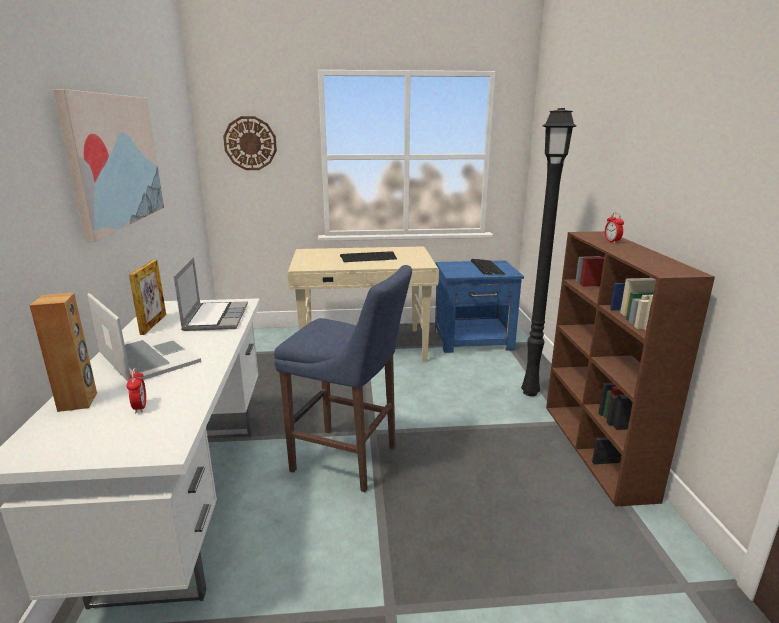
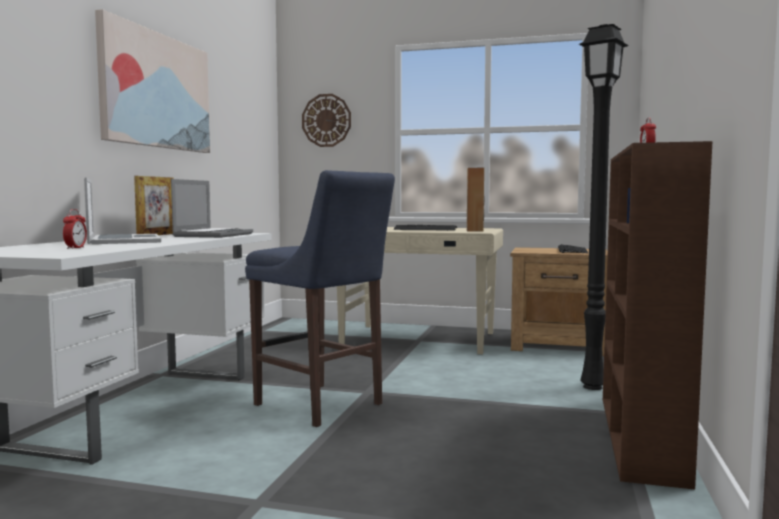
camera: 20 degrees right, 15 degrees down
brown speaker [29,293,97,412] -> brown speaker moved to [467,168,484,232]
blue nightstand [435,260,524,353] -> brown nightstand [510,247,608,356]

